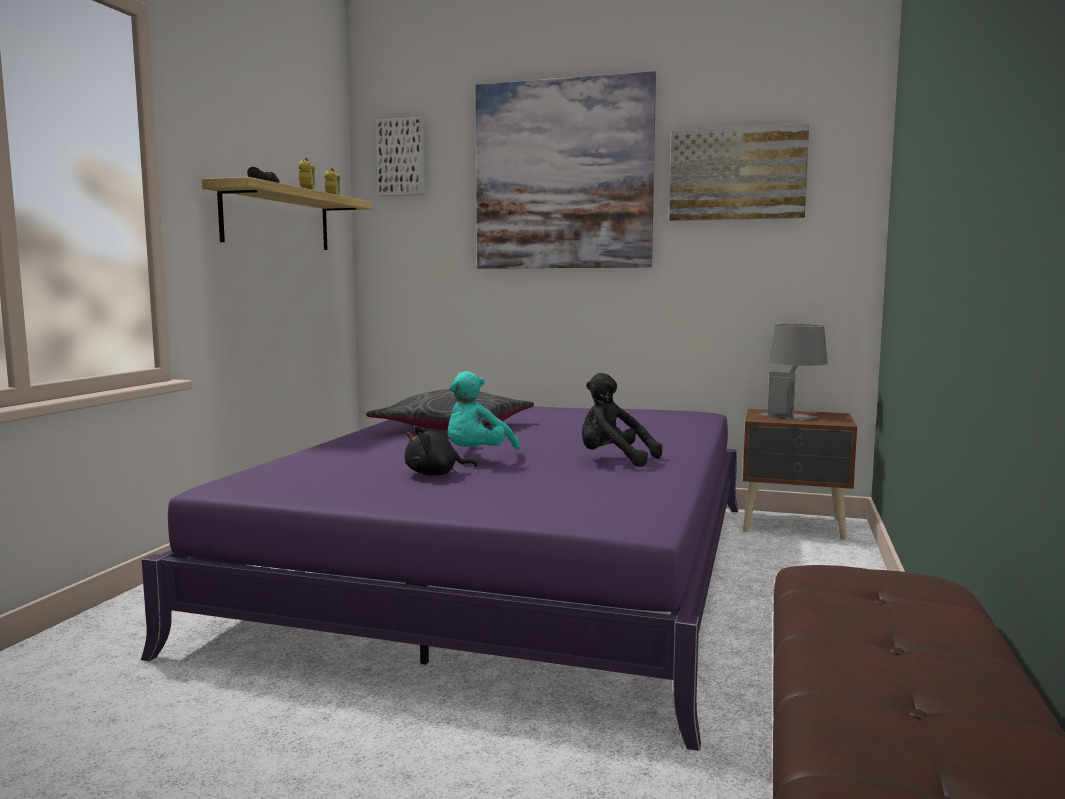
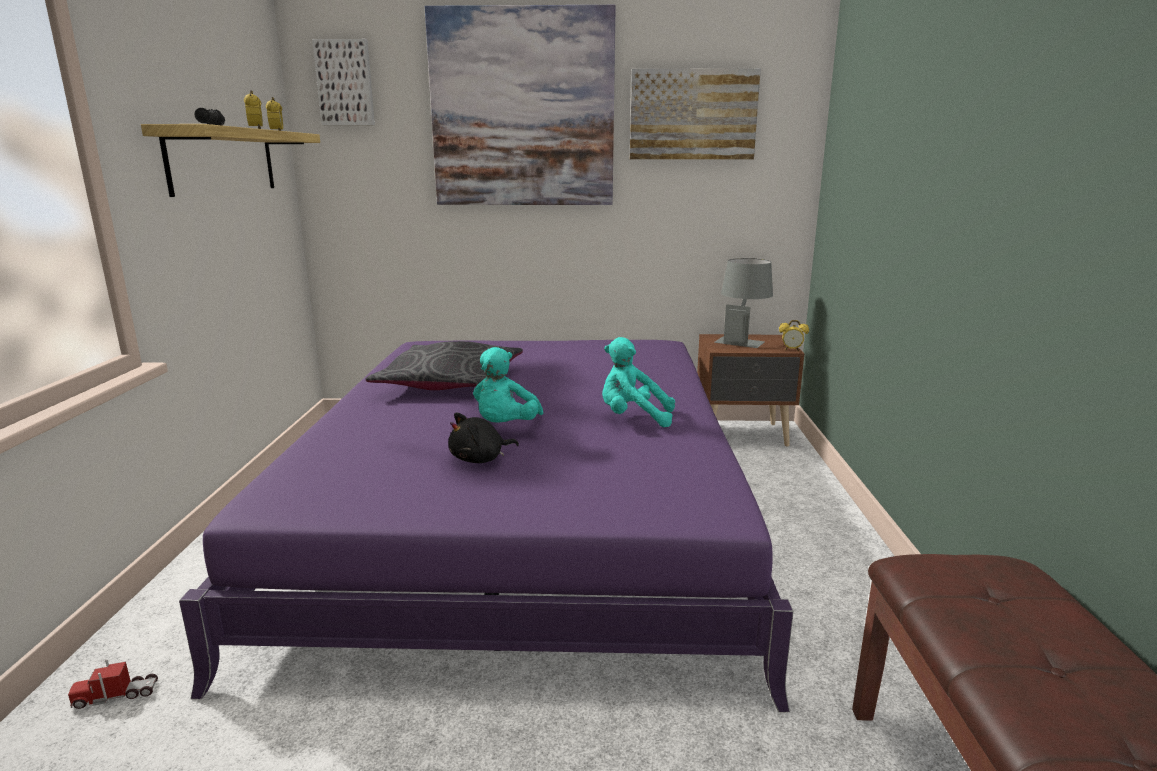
camera: 15 degrees left, 10 degrees up
black plush toy [582,373,662,466] -> turquoise plush toy [602,337,675,427]
none -> toy truck [68,659,158,709]
none -> alarm clock [779,320,809,351]

